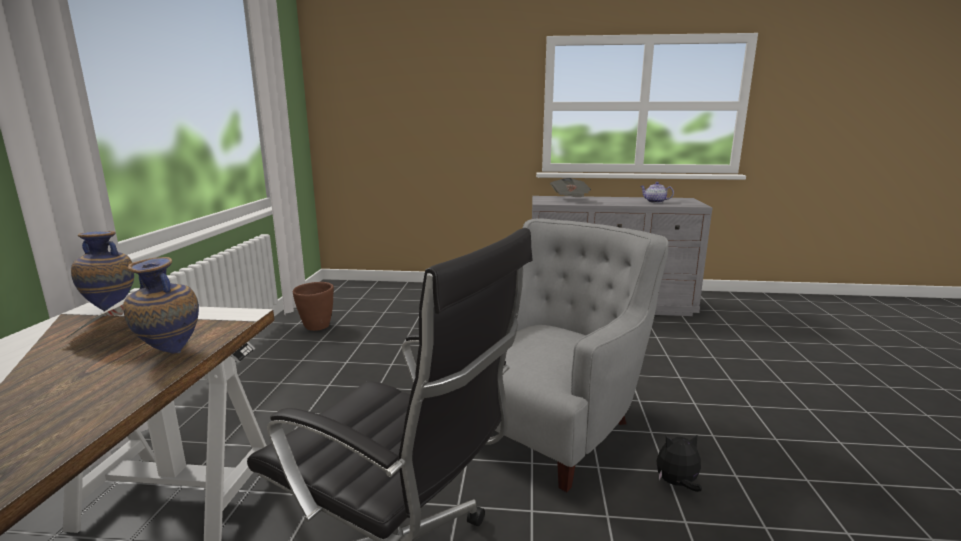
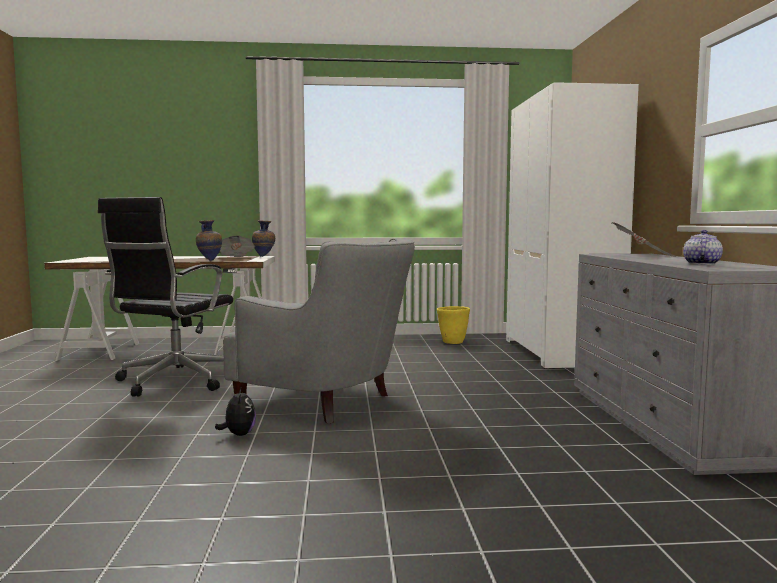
camera: 80 degrees right, 10 degrees down
brown planter [293,282,334,331] -> yellow planter [437,306,470,344]
none -> white wardrobe [506,82,639,369]

